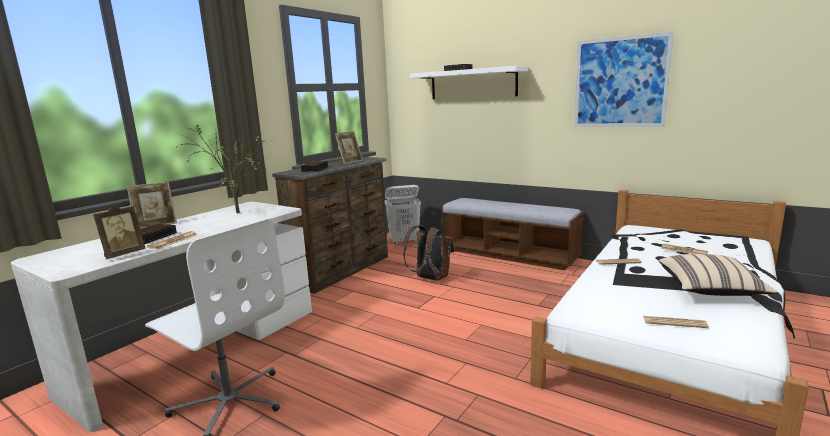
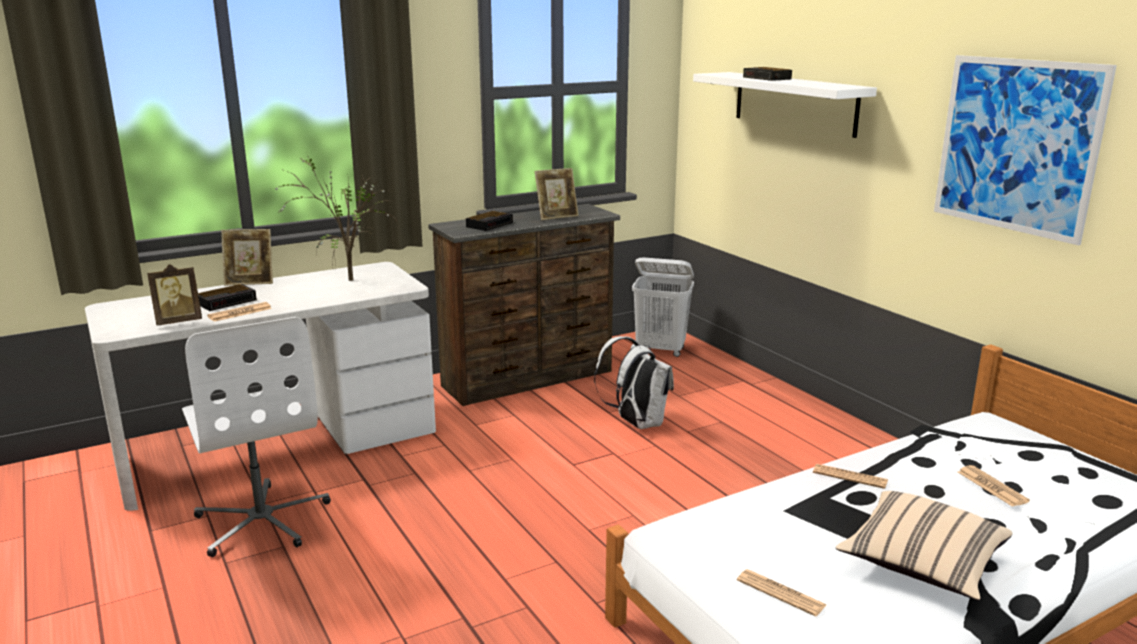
camera: 25 degrees right, 5 degrees up
brown backpack [403,225,454,280] -> white backpack [594,336,674,429]
bench [441,198,584,270] -> none

